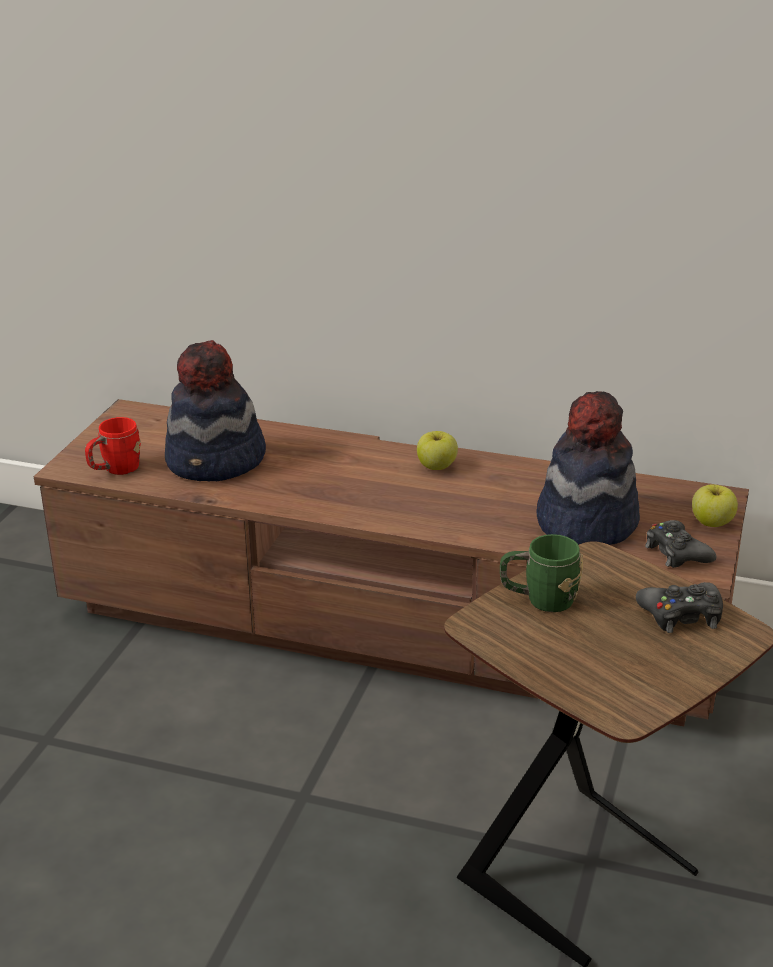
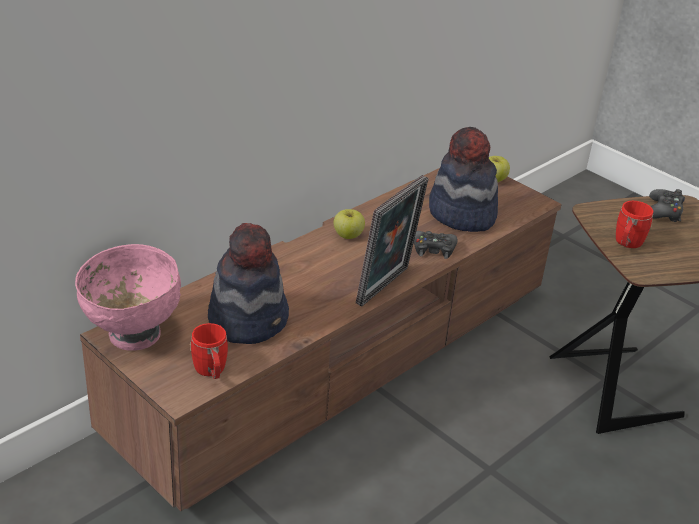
camera: 65 degrees left, 5 degrees up
green mug [500,534,583,612] -> red mug [616,201,653,248]
black game controller [645,520,716,568] -> black game controller moved to [414,231,457,259]
none -> pink bowl [75,244,181,351]
none -> picture frame [356,175,429,307]

